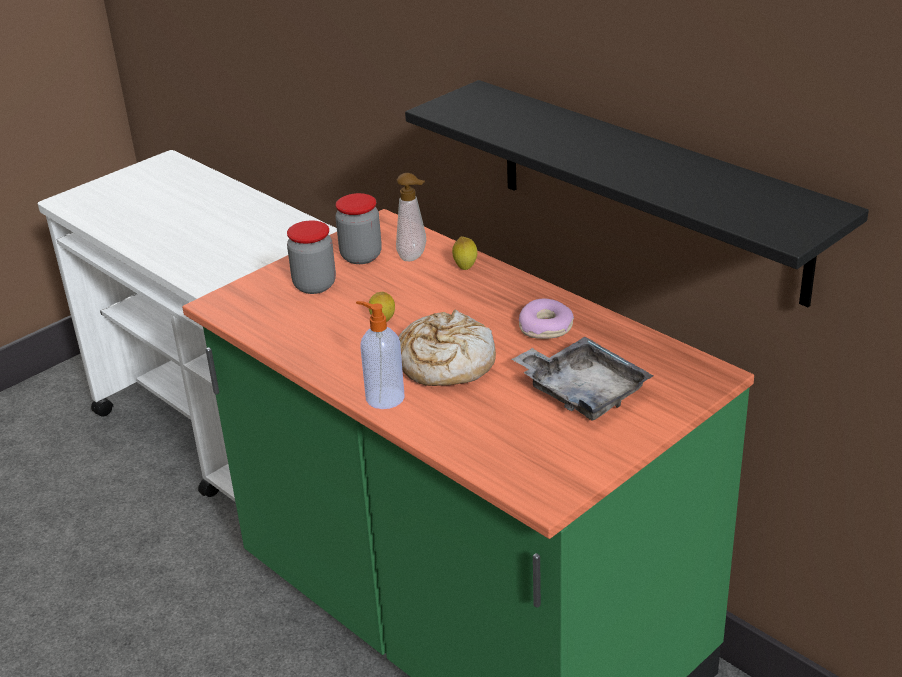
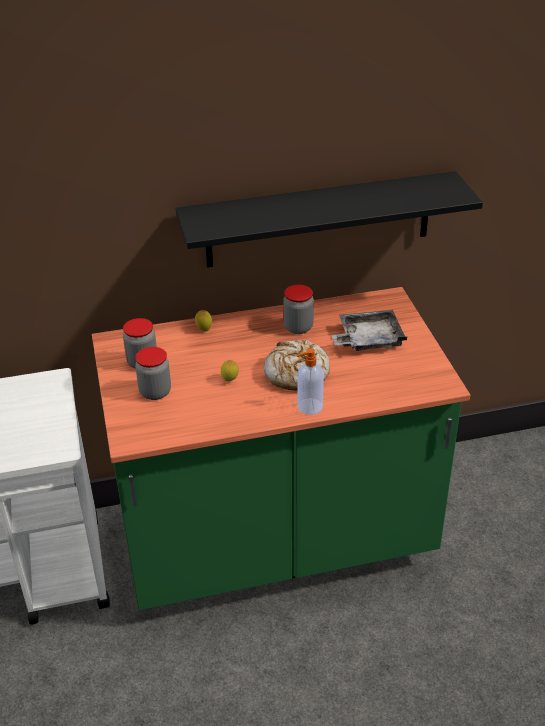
camera: 60 degrees left, 5 degrees up
soap dispenser [396,173,426,261] -> none
donut [519,299,574,339] -> jar [283,285,314,334]

